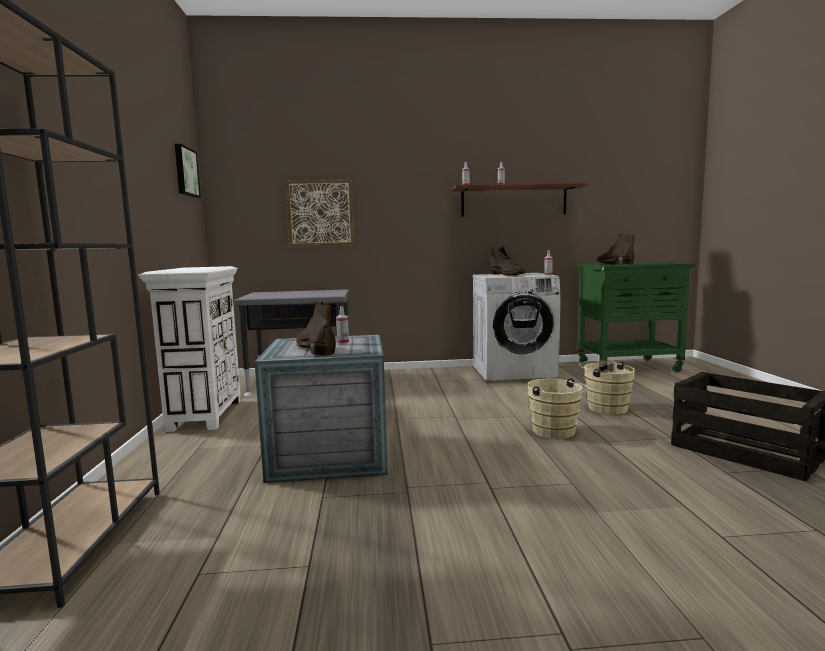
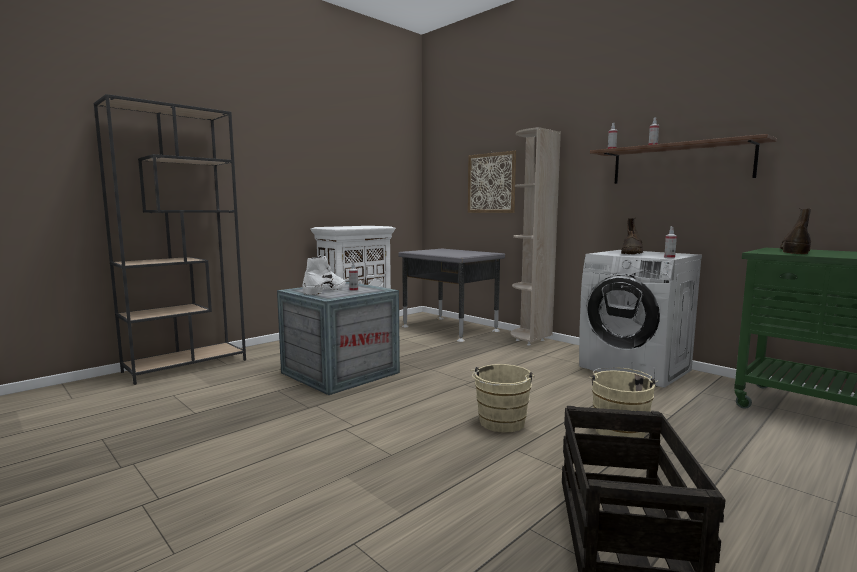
camera: 50 degrees right, 0 degrees up
picture [175,144,201,198] -> none
brown boot [296,302,336,357] -> white boot [302,255,346,295]
none -> beige bookcase [511,127,561,346]

